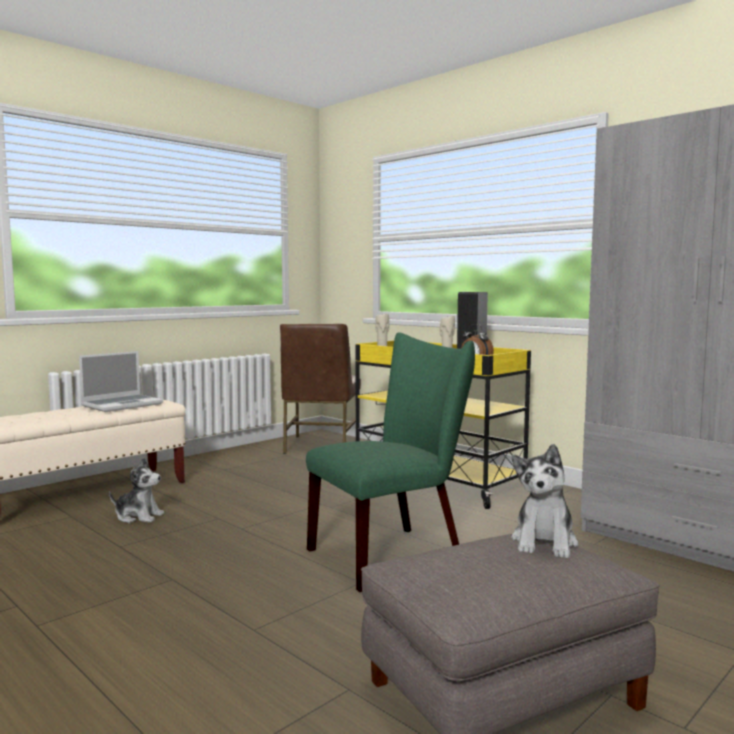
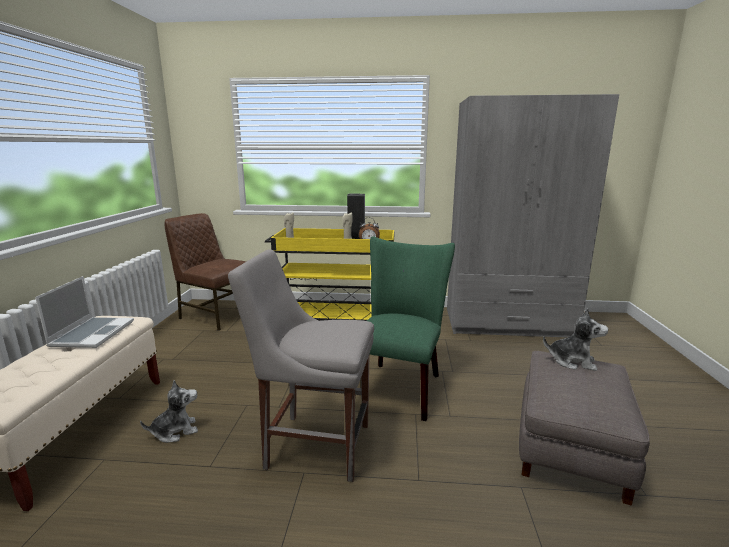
camera: 40 degrees left, 10 degrees up
brown chair [280,324,361,454] -> brown chair turned 150 degrees clockwise [164,213,246,331]
plush toy [511,444,579,558] -> plush toy turned 45 degrees counterclockwise [543,308,609,371]
none -> grey chair [228,250,374,482]

